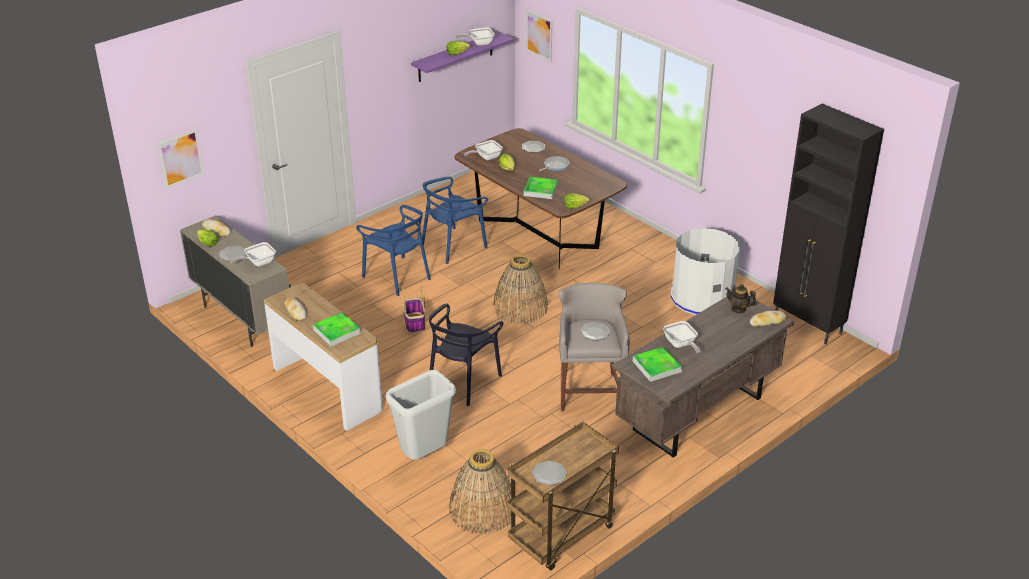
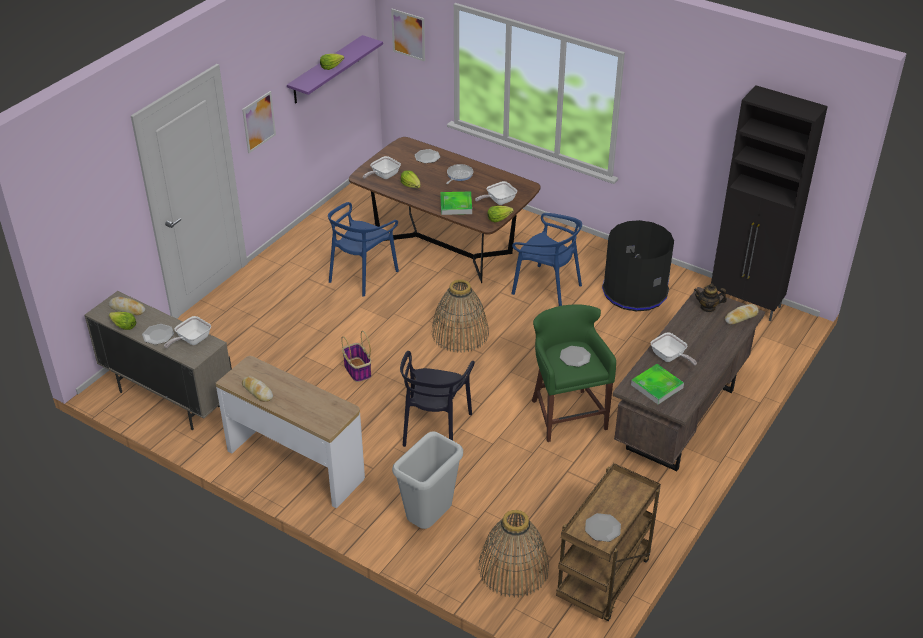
camera: 15 degrees left, 5 degrees up
picture [158,129,204,188] -> picture moved to [242,91,276,153]
tray [313,312,361,346] -> none
blue chair [356,205,431,296] -> blue chair moved to [511,213,582,306]
frying pan [455,27,495,46] -> frying pan moved to [475,181,517,205]
grey stool [559,283,630,411] -> green stool [532,304,616,442]
white trash can [671,228,740,315] -> black trash can [602,220,674,311]

